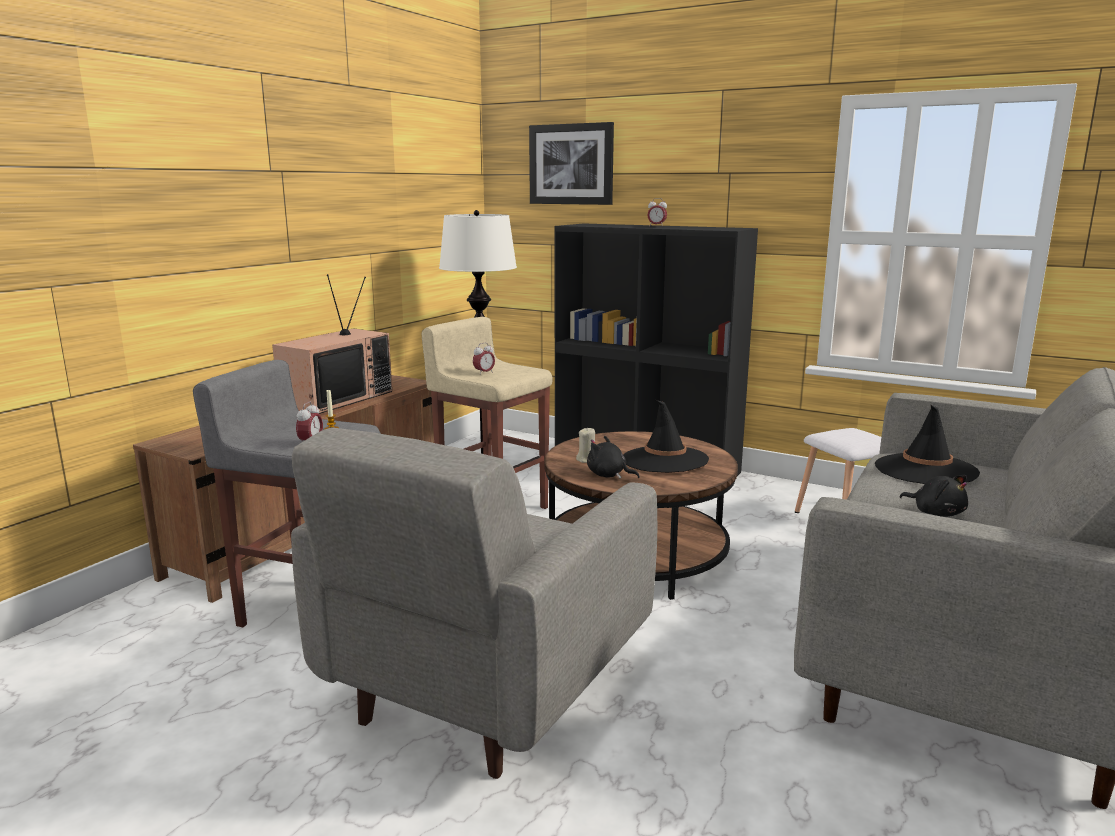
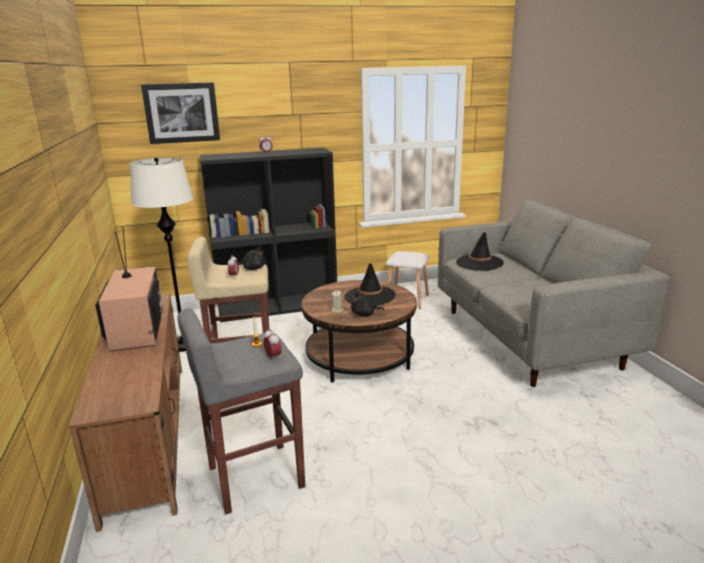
camera: 45 degrees left, 5 degrees up
grey armchair [291,428,657,779] -> none
black plush toy [900,475,968,517] -> black plush toy moved to [239,247,266,270]

